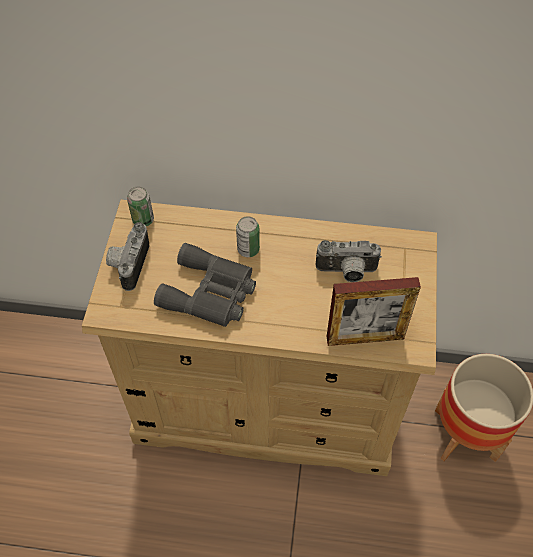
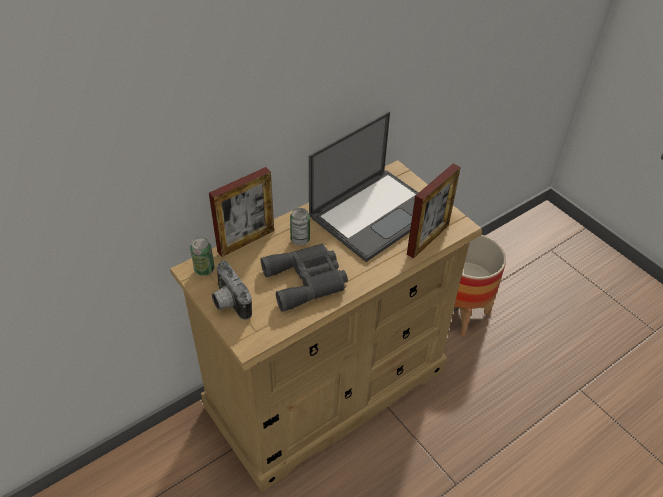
camera: 45 degrees left, 10 degrees down
camera [315,240,382,282] -> laptop [309,111,419,262]
none -> picture frame [209,167,274,257]

